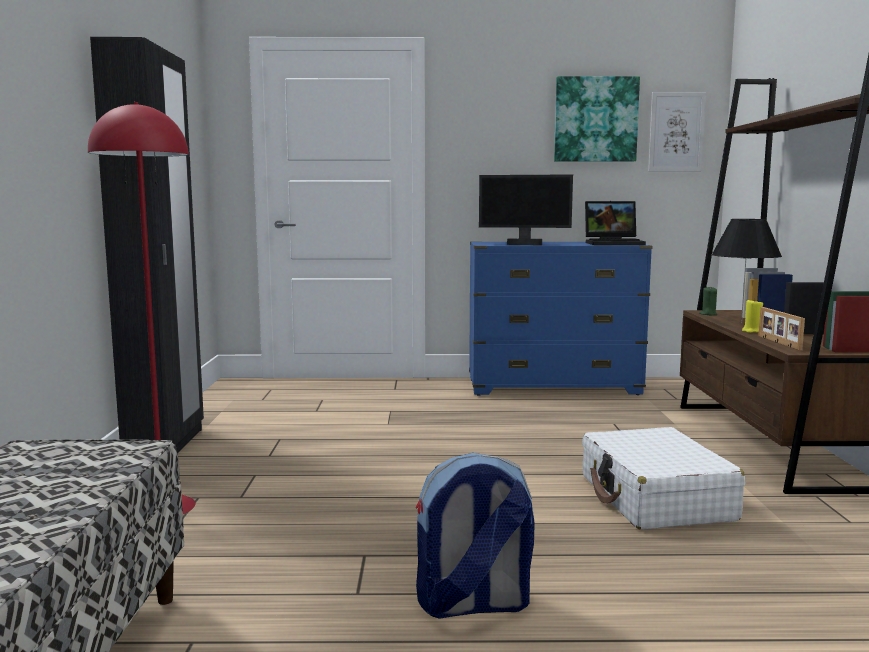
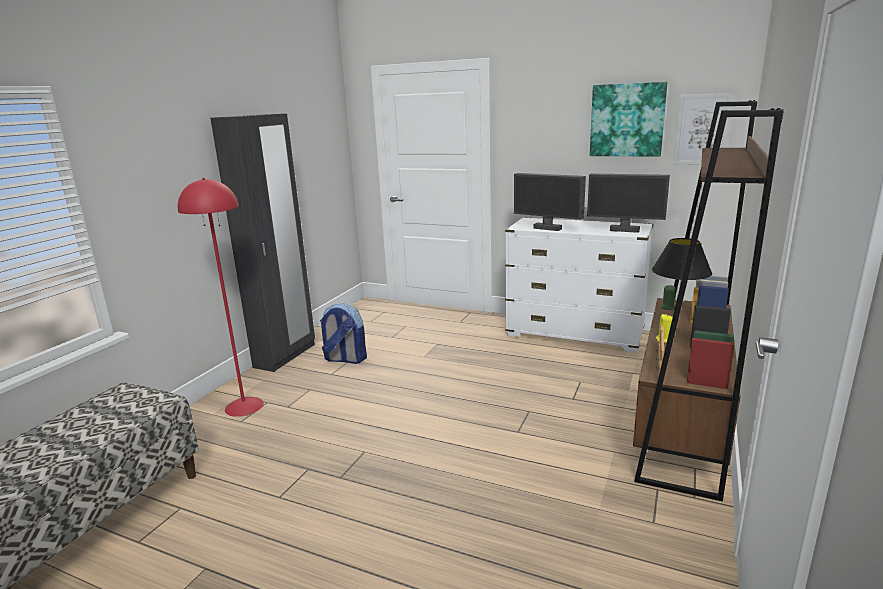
camera: 25 degrees right, 10 degrees up
backpack [416,453,535,619] -> backpack moved to [320,303,367,364]
blue dresser [469,242,653,396] -> white dresser [505,217,653,353]
white suitcase [582,427,745,529] -> none
laptop [585,201,646,245] -> monitor [587,174,670,233]

